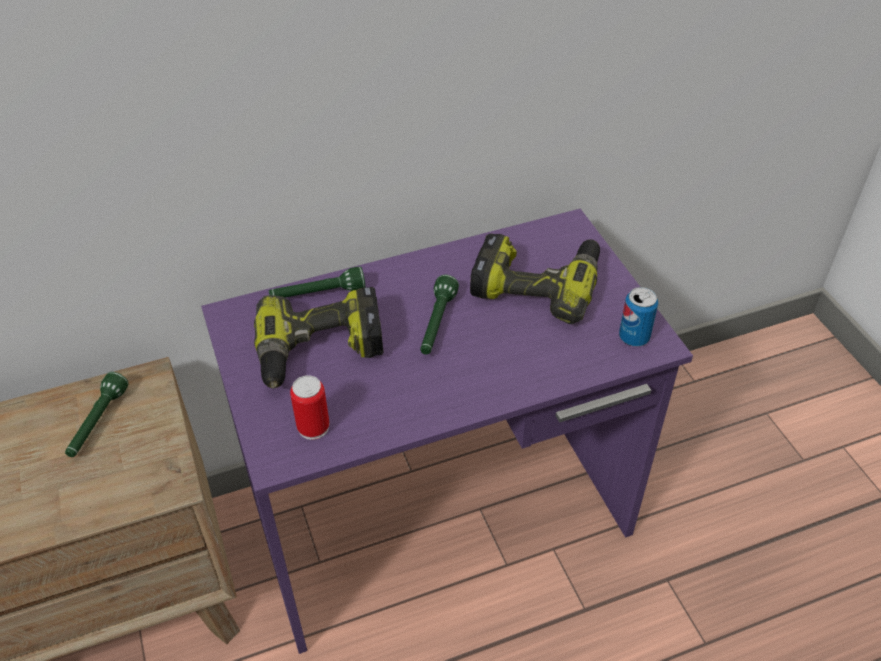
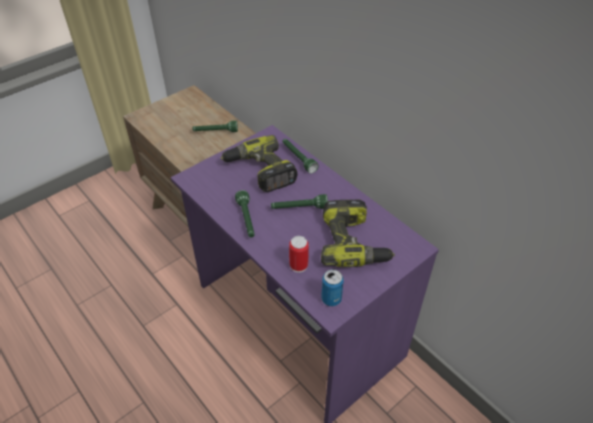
camera: 70 degrees right, 0 degrees up
can [290,375,330,440] -> can moved to [289,236,309,273]
none -> green flashlight [235,190,255,238]

